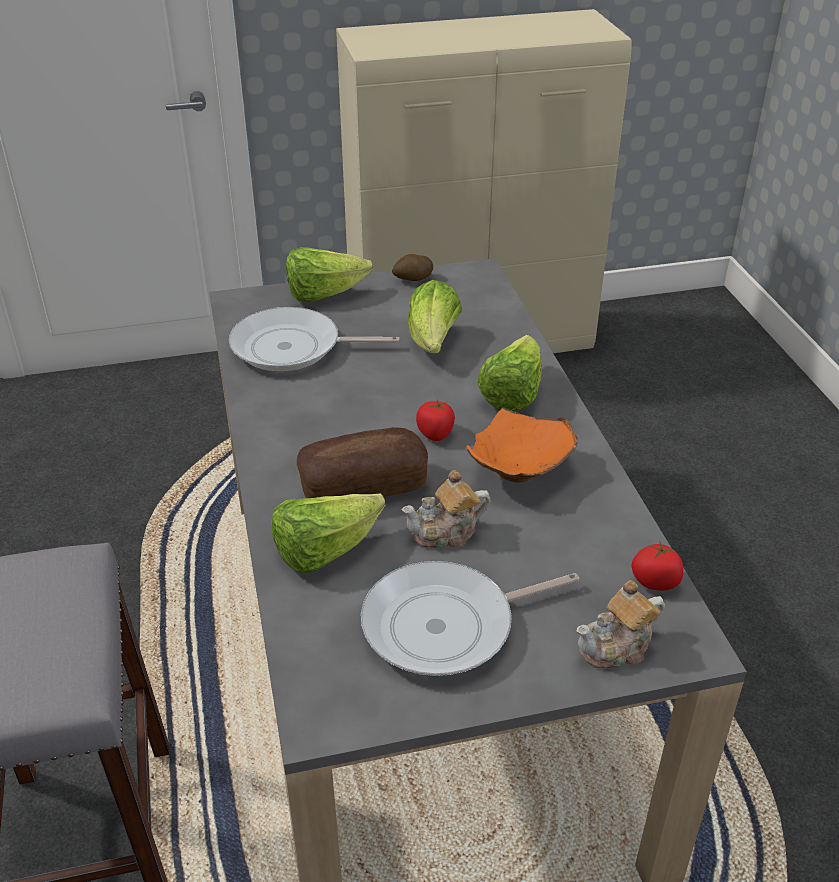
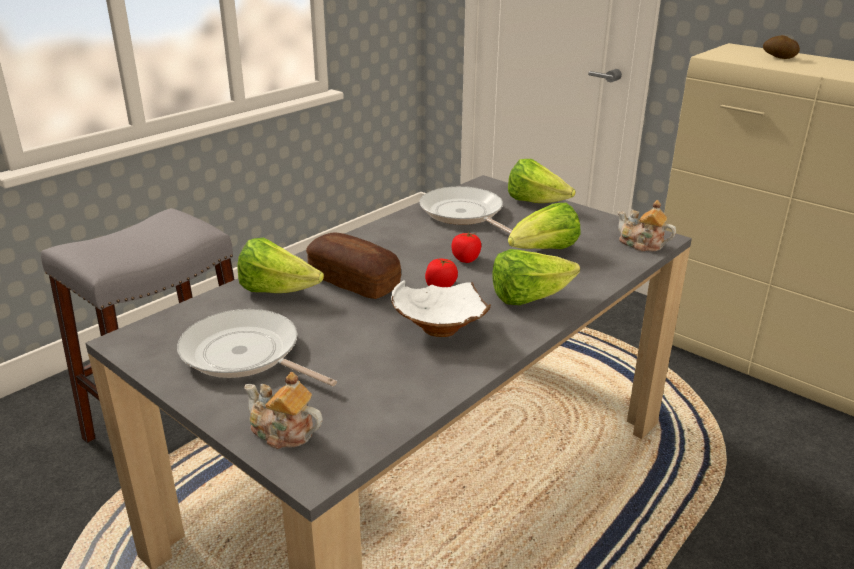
camera: 55 degrees right, 10 degrees down
potato [392,254,433,281] -> potato moved to [763,35,800,59]
teapot [402,470,491,548] -> teapot moved to [618,200,676,252]
orange bowl [466,407,578,483] -> white bowl [391,280,491,337]
tomato [631,542,683,590] -> tomato moved to [451,232,481,263]

